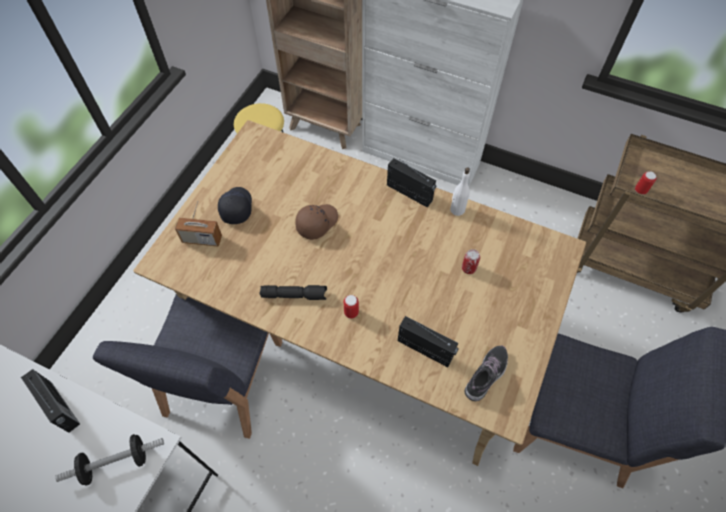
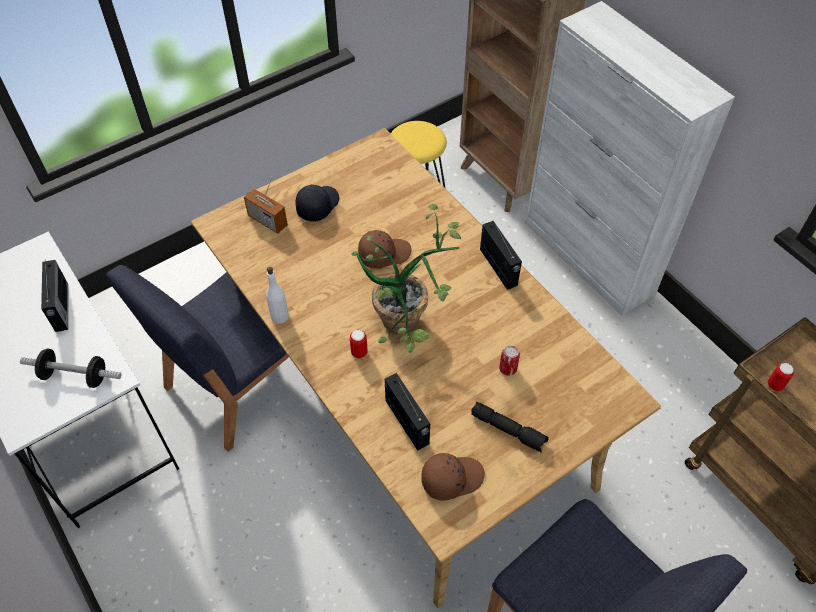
camera: 30 degrees right, 5 degrees down
black flashlight [260,285,327,300] -> black flashlight moved to [471,402,549,452]
white bottle [450,167,470,216] -> white bottle moved to [266,267,289,323]
shoe [465,345,508,401] -> brown cap [421,453,485,501]
none -> potted plant [351,204,461,353]

